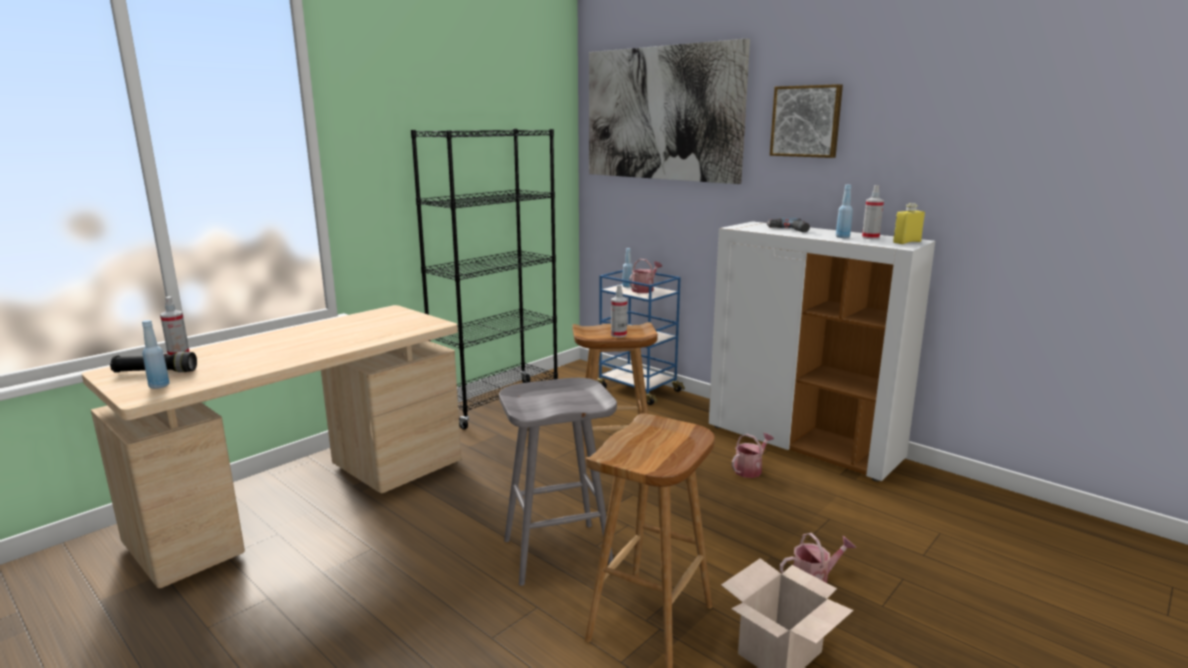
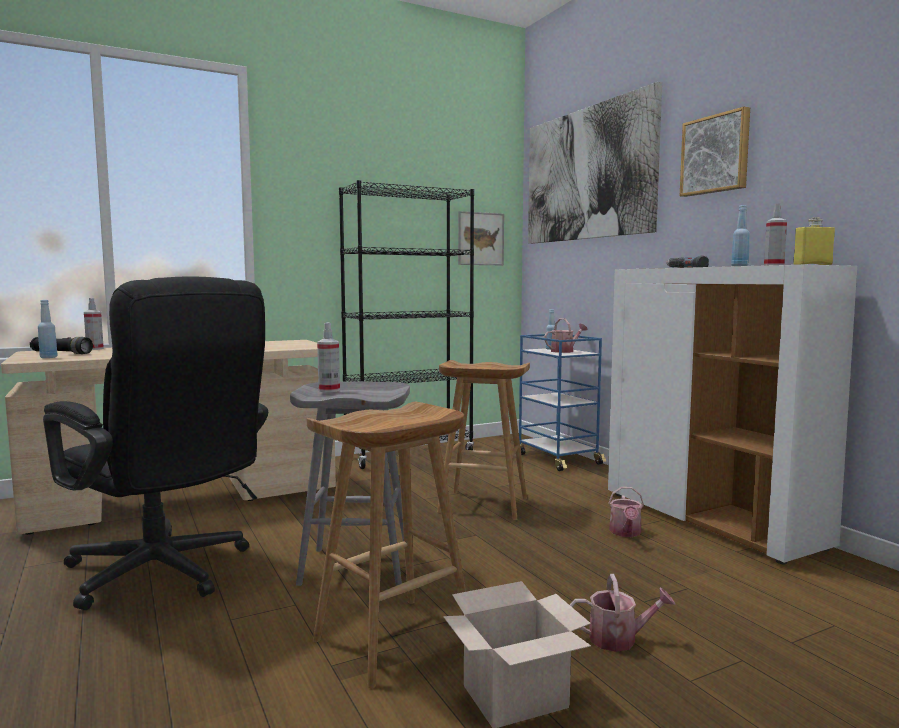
camera: 20 degrees right, 10 degrees down
spray bottle [611,285,627,338] -> spray bottle moved to [317,323,340,392]
watering can [732,433,774,478] -> watering can turned 120 degrees clockwise [608,487,644,537]
none -> black office chair [43,277,268,610]
none -> picture [458,211,504,265]

